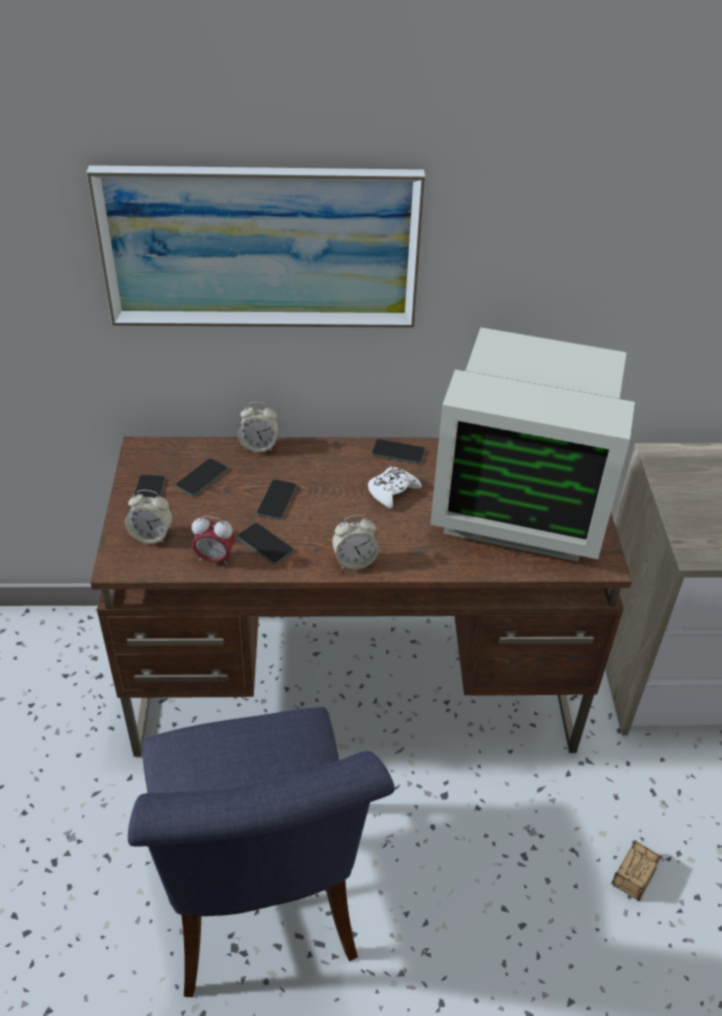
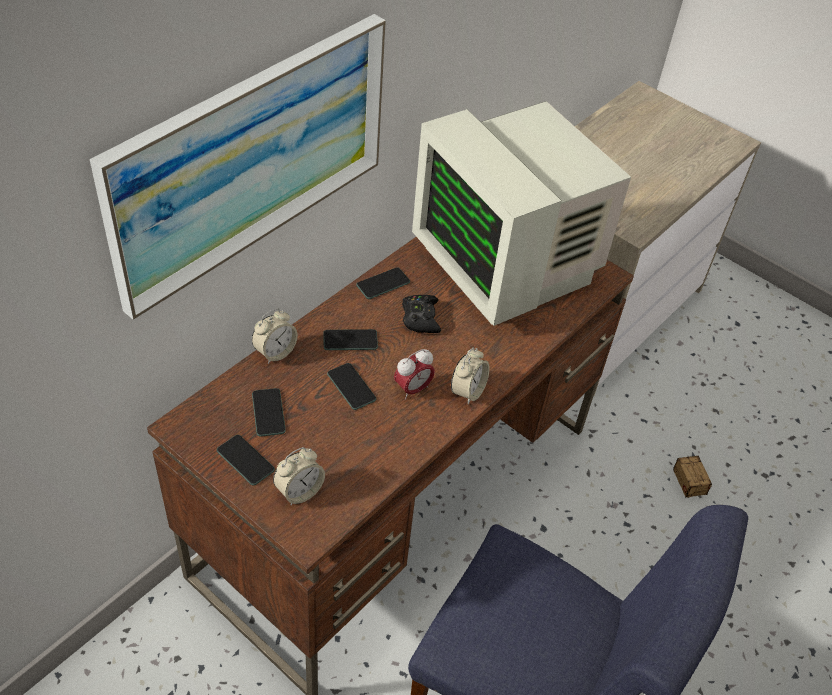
camera: 50 degrees left, 5 degrees up
alarm clock [192,516,235,566] -> alarm clock moved to [394,349,435,399]
phone [237,523,294,564] -> phone moved to [323,329,378,350]
white game controller [368,467,422,509] -> black game controller [402,295,441,333]
monitor [430,327,635,562] -> monitor turned 90 degrees clockwise [412,101,631,326]

